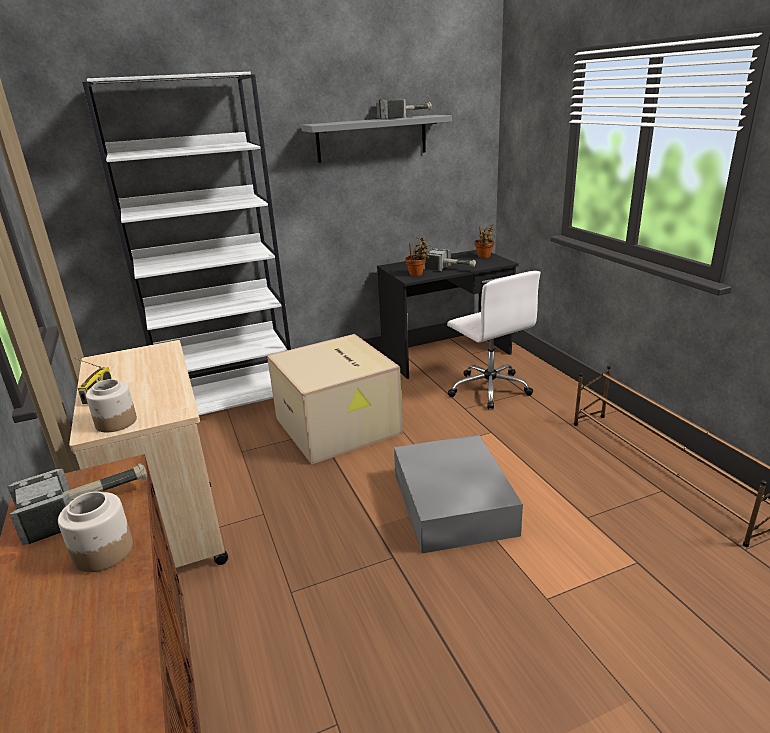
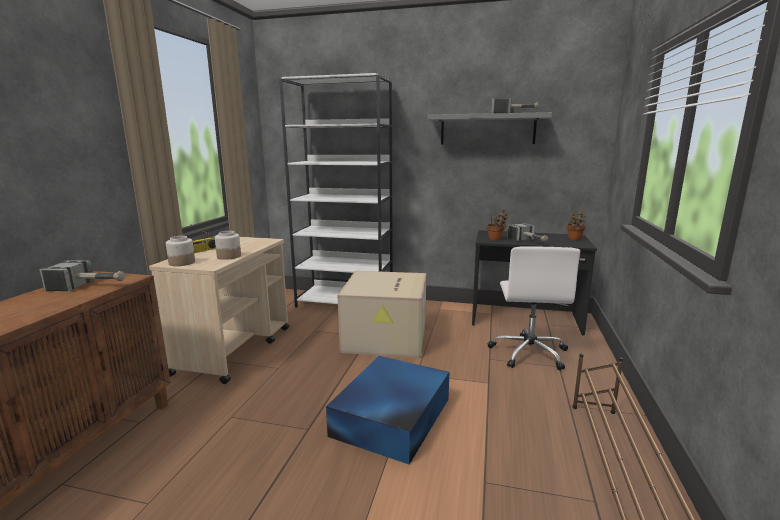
camera: 35 degrees right, 10 degrees down
jar [58,491,133,572] -> jar moved to [215,231,241,260]
grey storage box [394,435,523,553] -> blue storage box [326,356,449,465]

